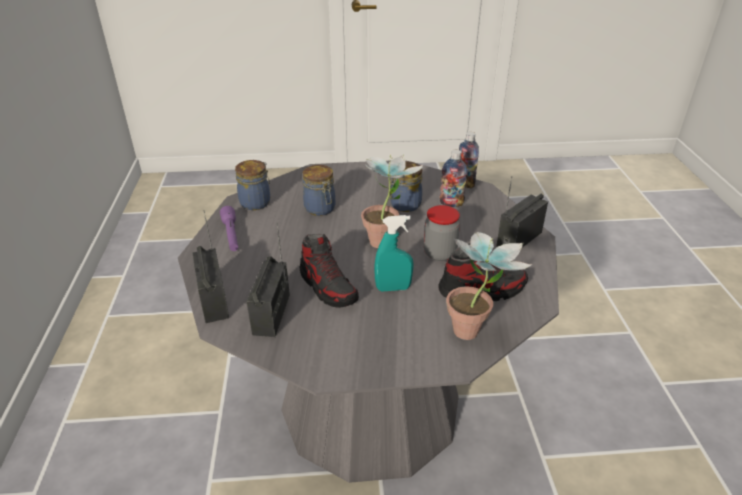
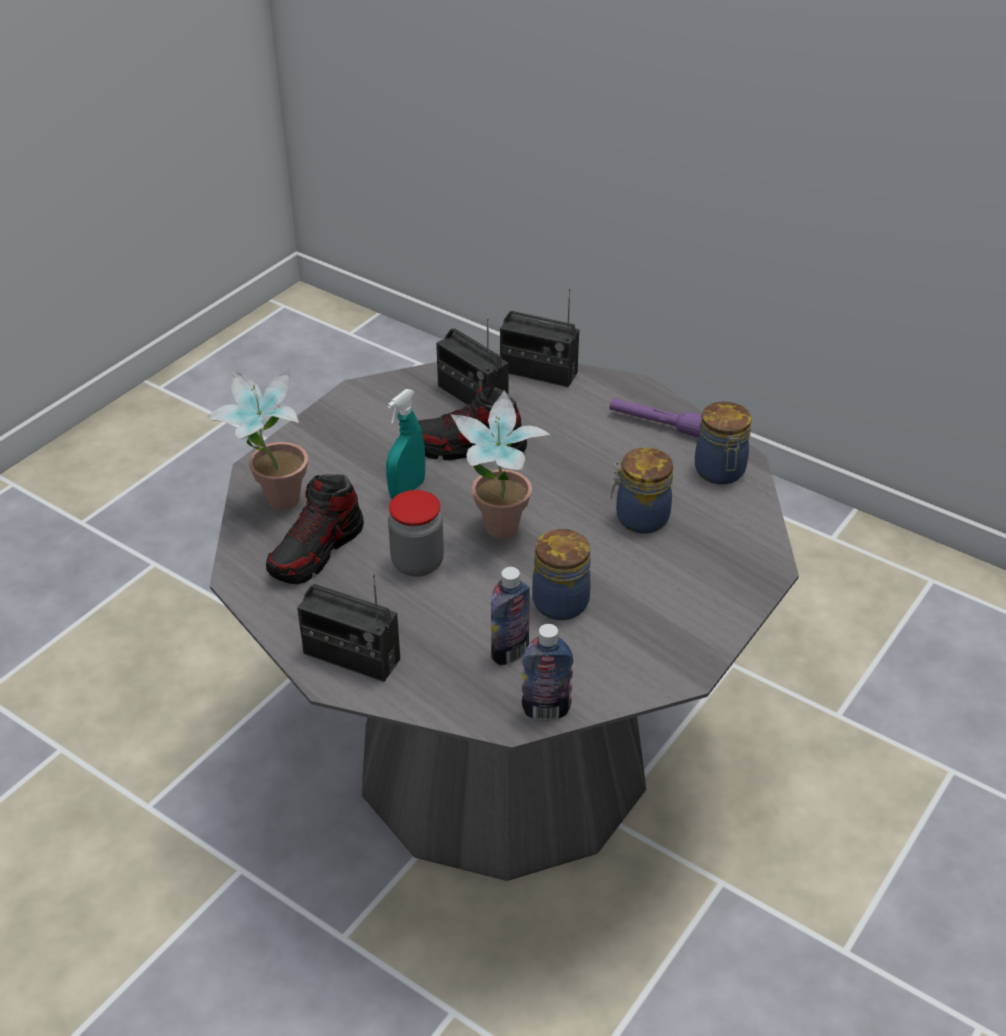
camera: 130 degrees right, 5 degrees up
radio [496,176,548,247] -> radio turned 120 degrees clockwise [297,574,400,682]

